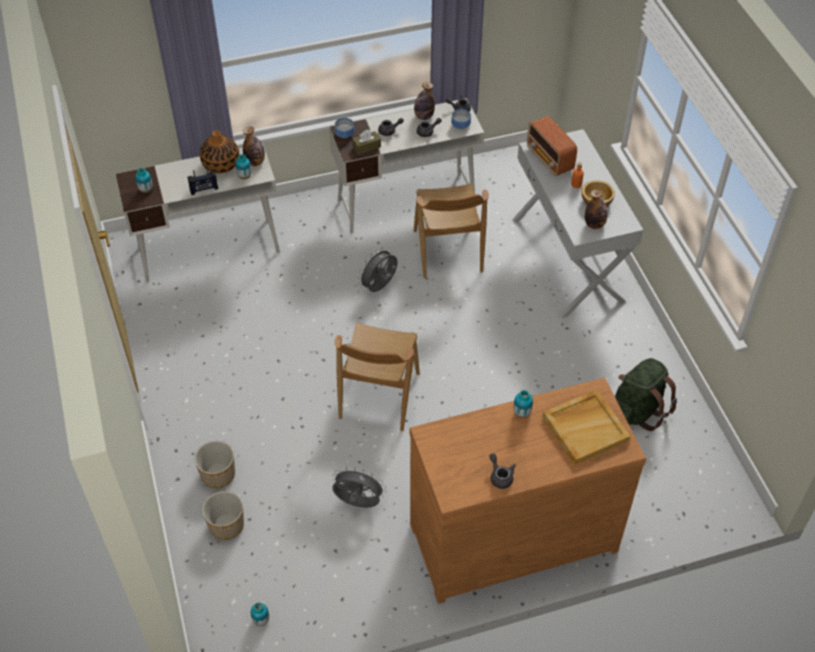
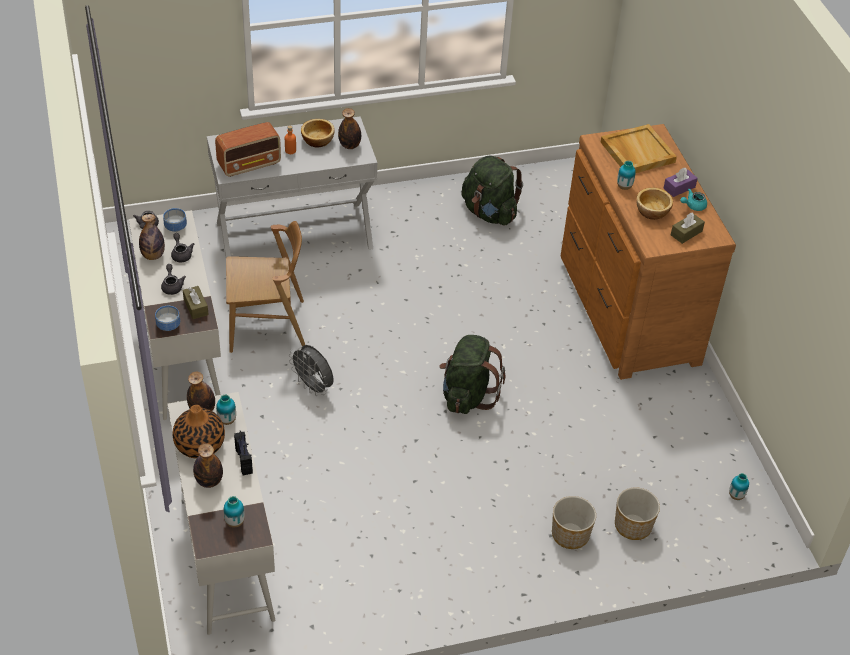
camera: 90 degrees left, 5 degrees down
grey fan [332,467,386,508] -> none
brown chair [335,323,420,431] -> green backpack [439,335,506,414]
grey teapot [489,453,516,489] -> turquoise teapot [680,188,707,211]
none -> bottle [193,443,223,488]
none -> bowl [636,187,673,220]
none -> purple tissue box [663,168,698,197]
none -> brown tissue box [671,213,705,244]

